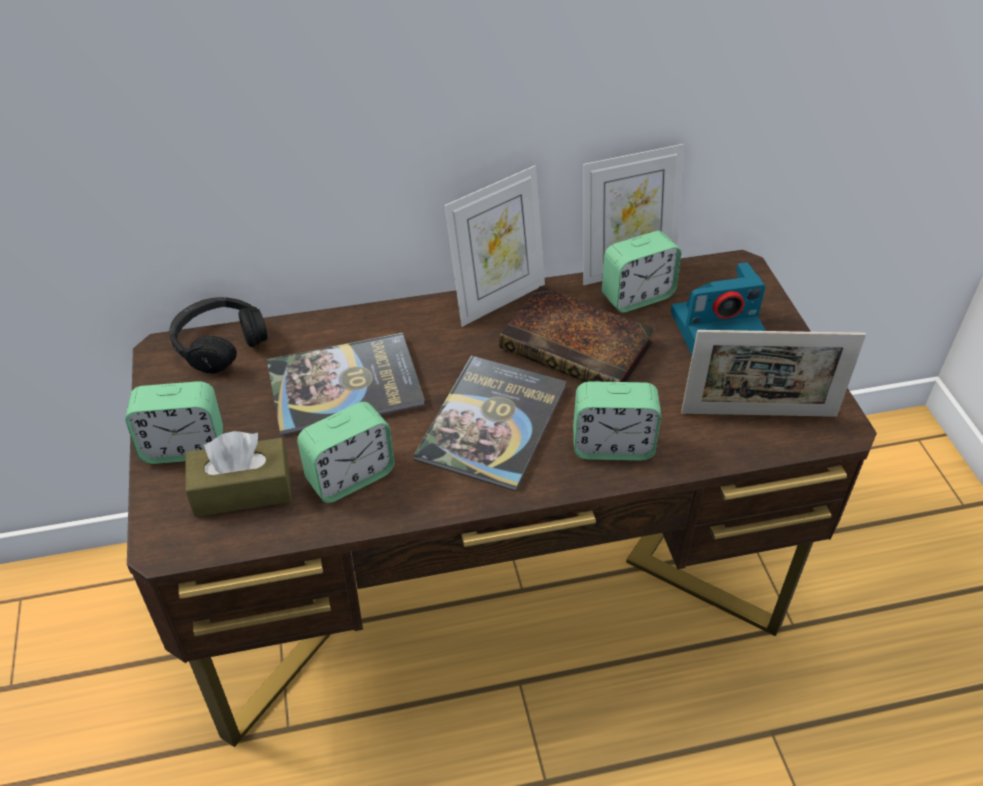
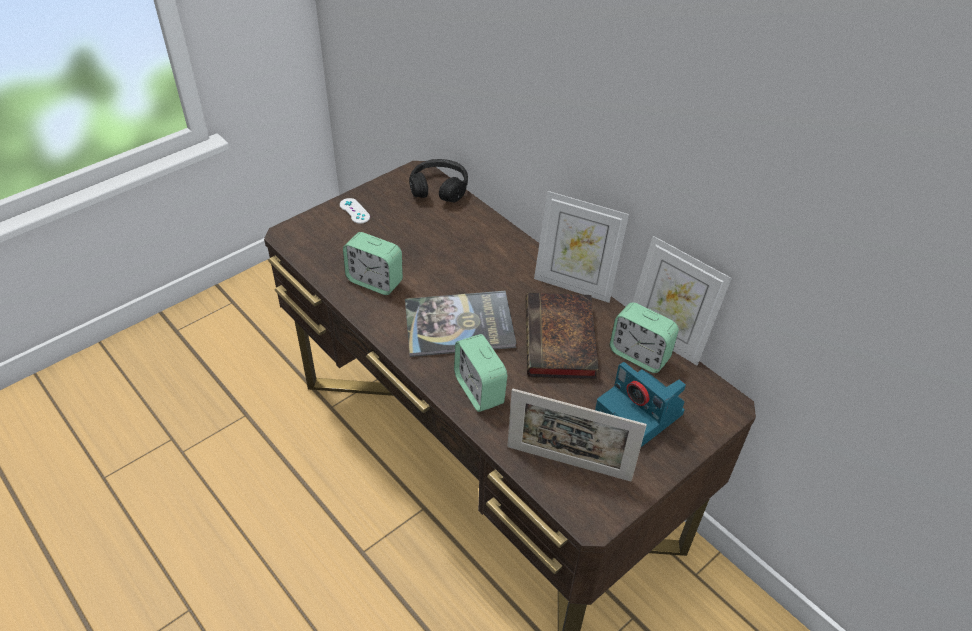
camera: 60 degrees right, 0 degrees up
alarm clock [125,381,223,464] -> white game controller [340,198,370,224]
brown tissue box [185,431,292,517] -> none
book [266,332,425,436] -> none
picture frame [681,330,866,417] -> picture frame turned 45 degrees counterclockwise [507,389,647,482]

